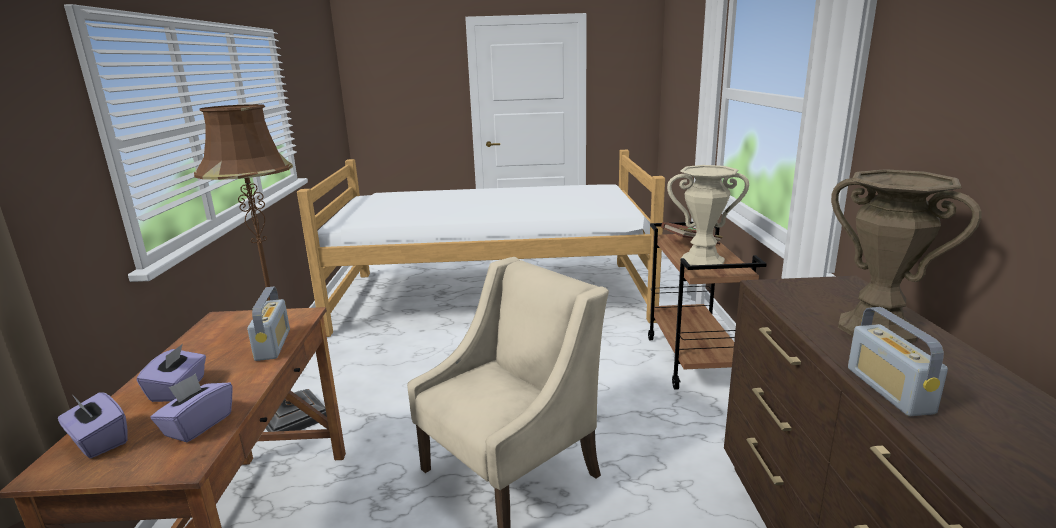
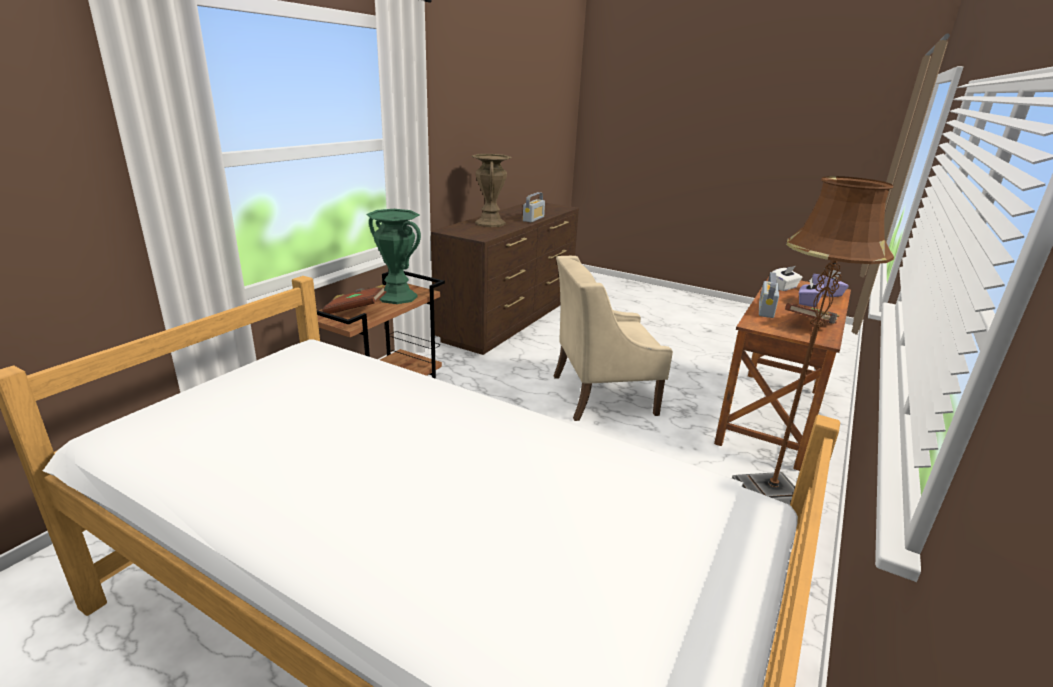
camera: 150 degrees left, 5 degrees up
purple tissue box [150,373,232,442] -> white tissue box [773,266,802,291]
beige vase [667,165,749,265] -> green vase [366,209,421,304]
none -> brown book [785,303,840,324]

